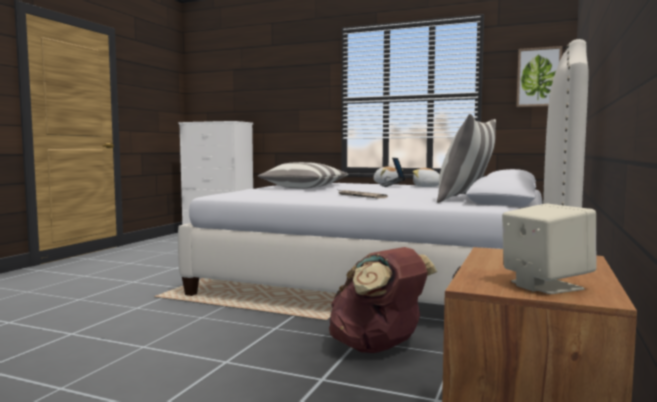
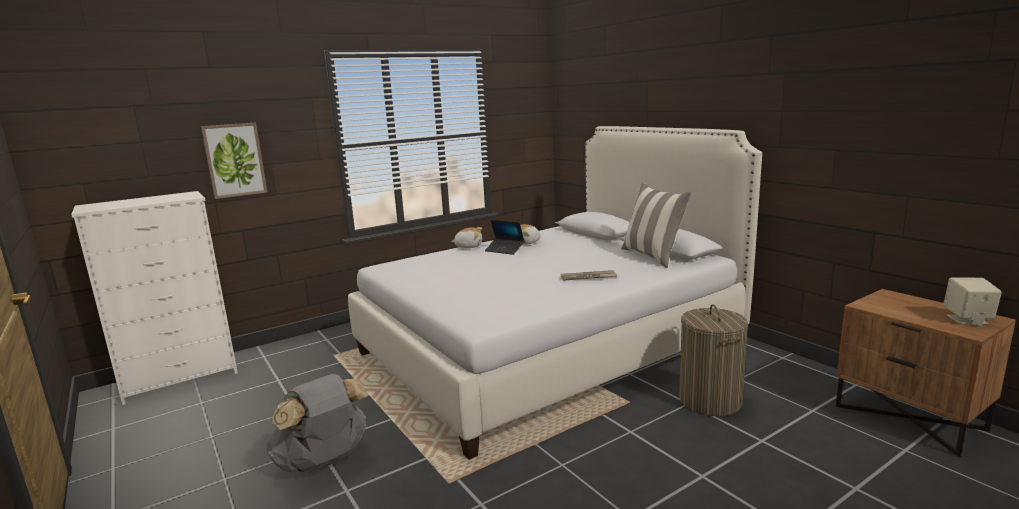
camera: 55 degrees left, 10 degrees up
pillow [258,162,348,189] -> none
brown backpack [329,247,437,353] -> laundry basket [679,304,748,416]
picture [516,46,562,107] -> picture moved to [201,123,267,199]
none -> grey backpack [267,374,369,473]

